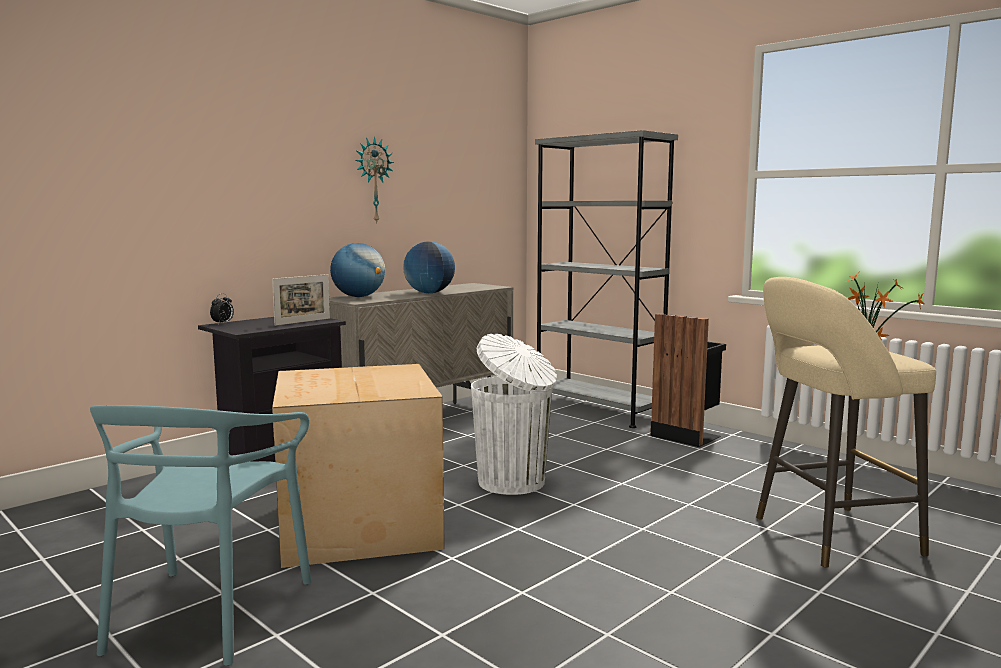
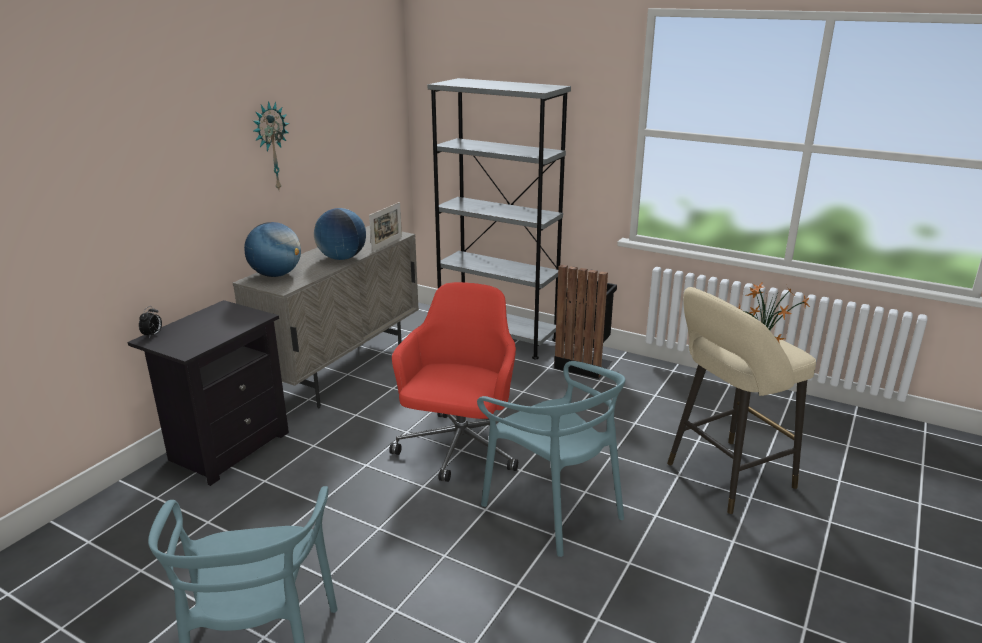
camera: 15 degrees left, 15 degrees up
picture frame [272,274,330,326] -> picture frame moved to [369,202,402,252]
cardboard box [272,364,445,568] -> none
white trash can [471,334,557,495] -> red office chair [389,282,518,482]
none -> turquoise chair [477,361,625,557]

